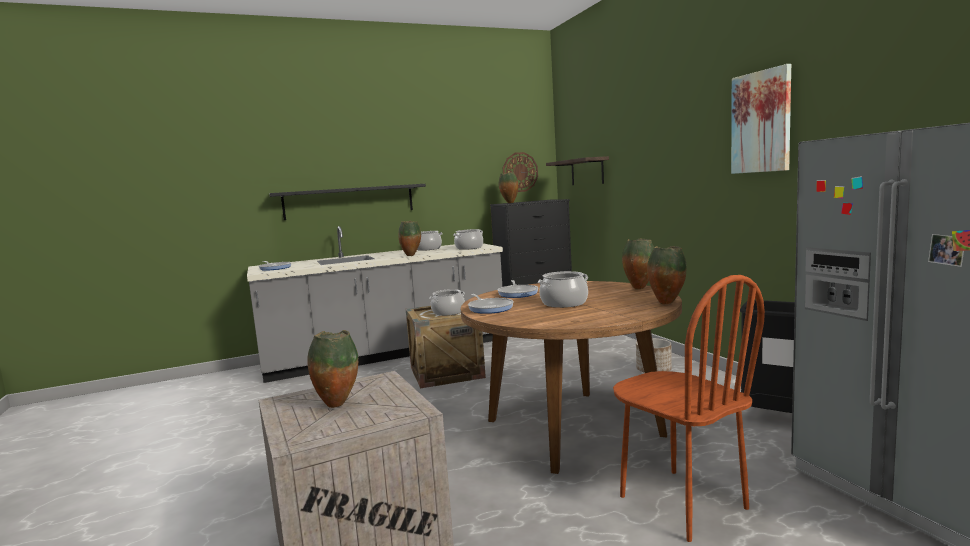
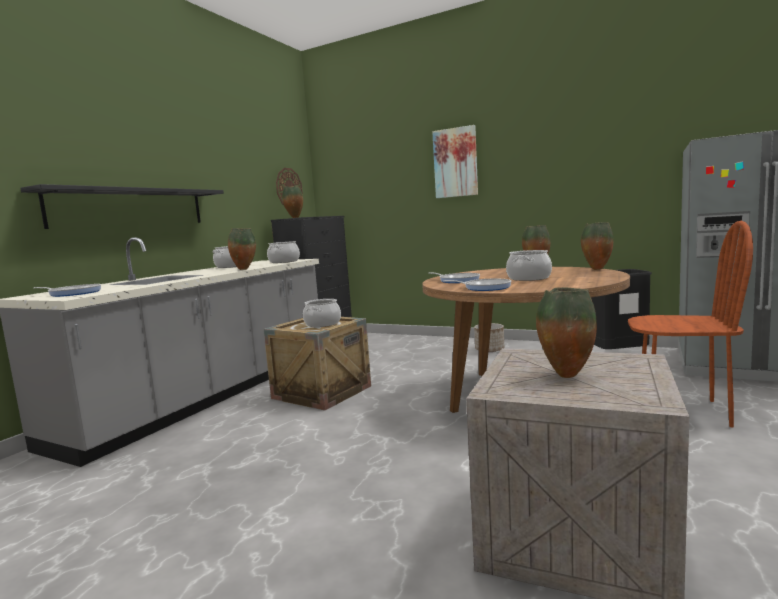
camera: 40 degrees left, 0 degrees up
shelf [546,156,609,185] -> none
picture [731,64,791,174] -> picture moved to [432,125,478,198]

